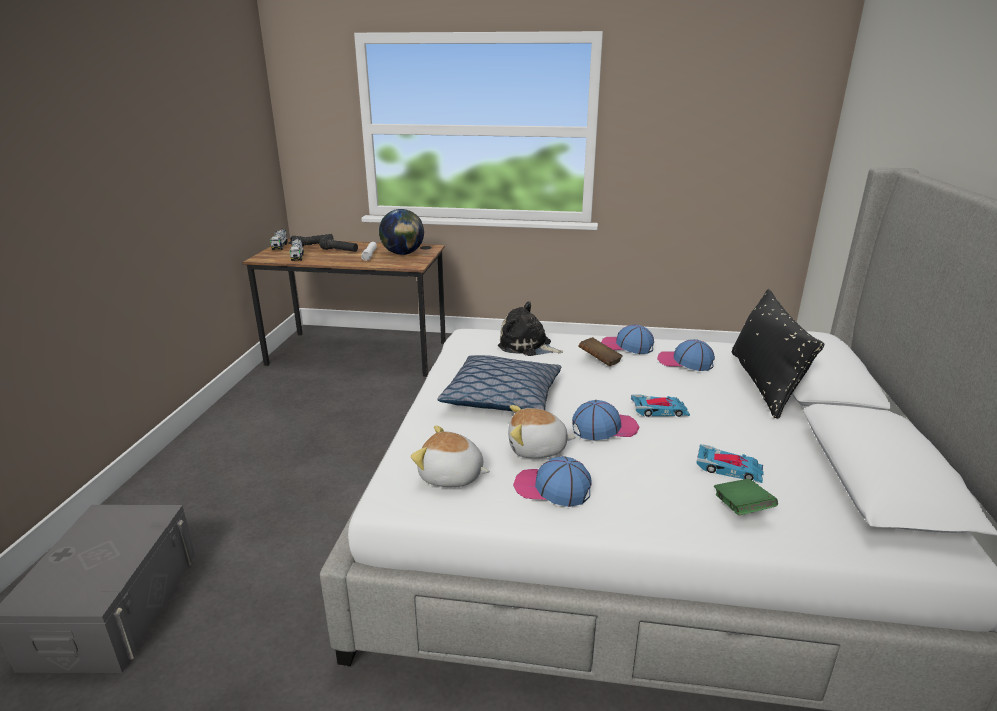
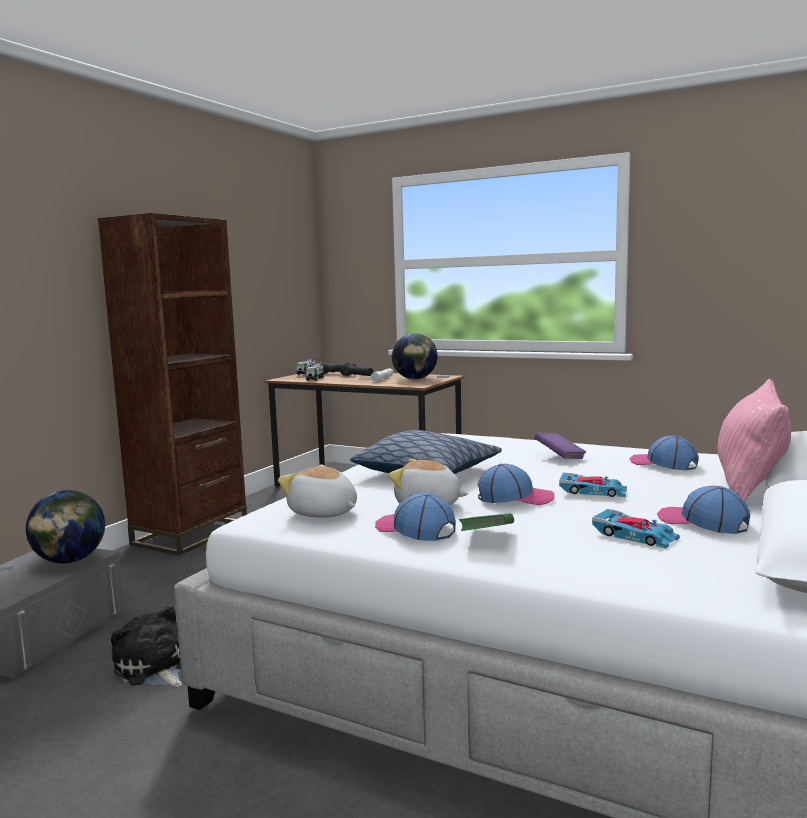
camera: 20 degrees right, 15 degrees down
plush toy [498,301,563,356] -> plush toy moved to [111,605,182,687]
brown book [578,337,623,366] -> purple book [534,433,586,459]
cap [601,324,654,354] -> cap moved to [657,486,750,534]
green book [714,479,778,515] -> green book moved to [459,514,514,531]
black pillow [732,289,824,419] -> pink pillow [718,379,791,501]
none -> globe [26,490,105,564]
none -> brown bookcase [98,213,247,555]

